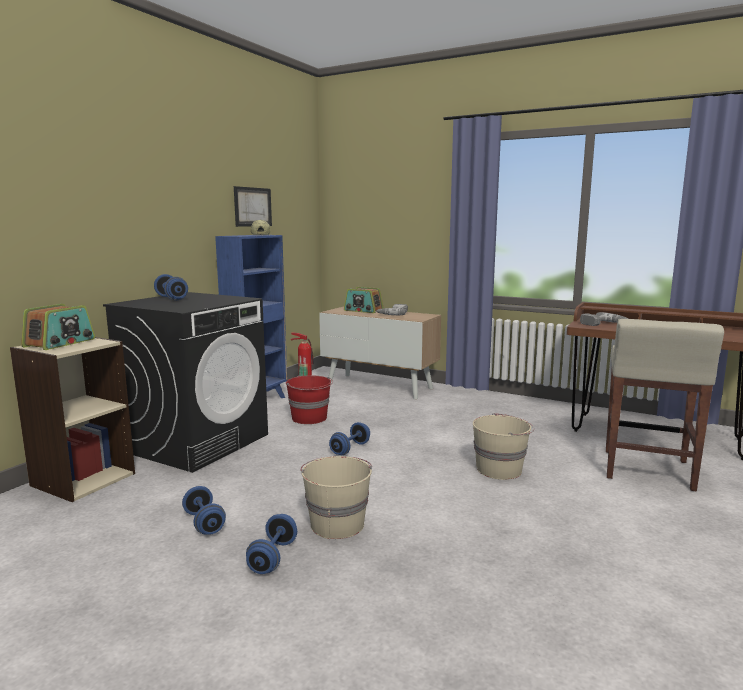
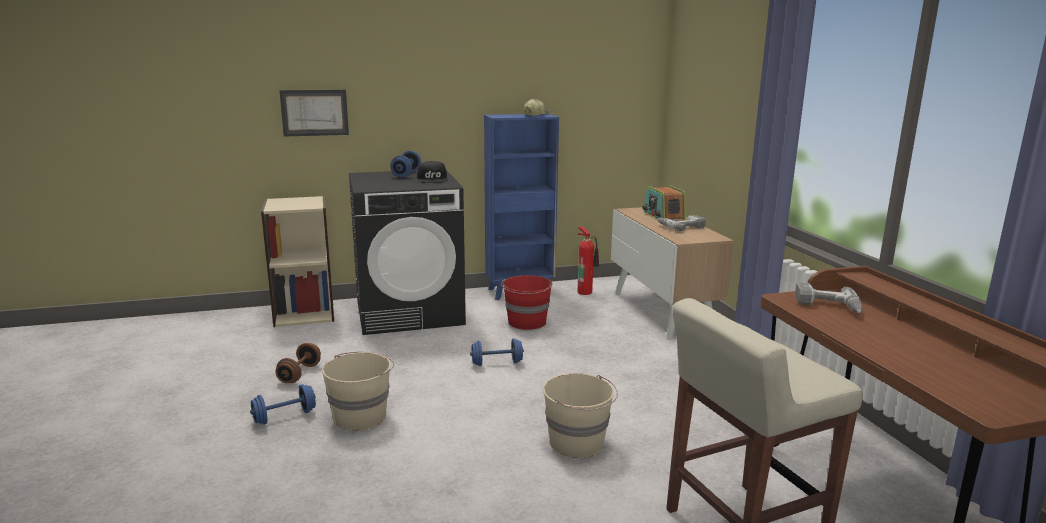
camera: 45 degrees right, 5 degrees up
radio [21,304,95,350] -> none
blue dumbbell [182,486,226,535] -> brown dumbbell [276,343,321,383]
picture [234,186,272,227] -> picture moved to [279,90,349,137]
none -> black cap [417,161,448,183]

